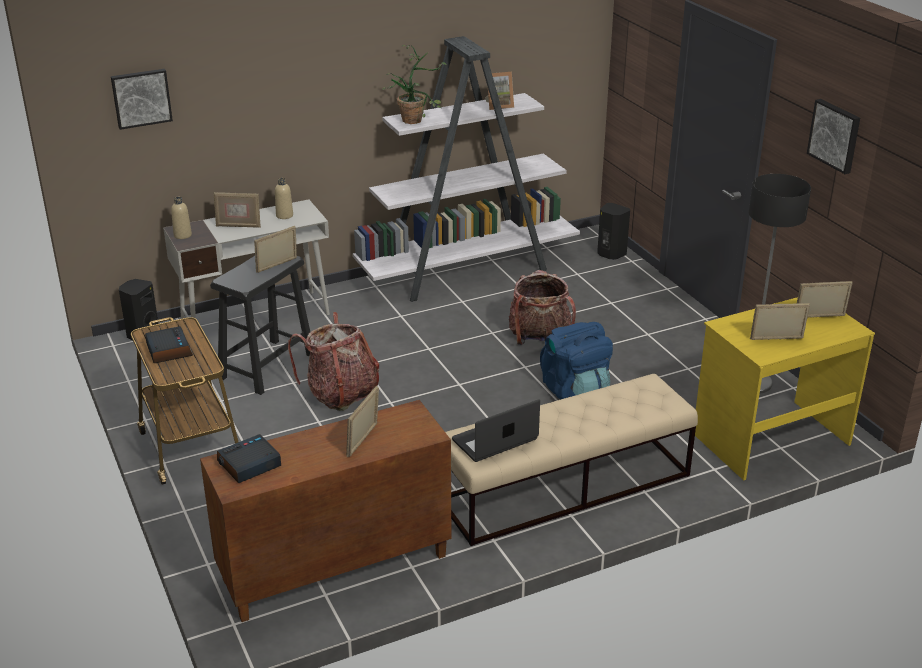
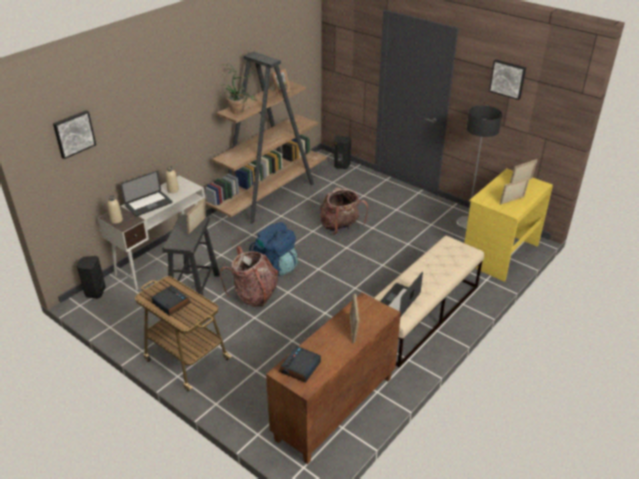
camera: 25 degrees left, 5 degrees up
picture frame [213,192,261,228] -> laptop [120,171,172,217]
white bookcase [353,36,580,302] -> brown bookcase [205,51,327,224]
blue backpack [540,322,613,399] -> blue backpack moved to [249,222,298,276]

